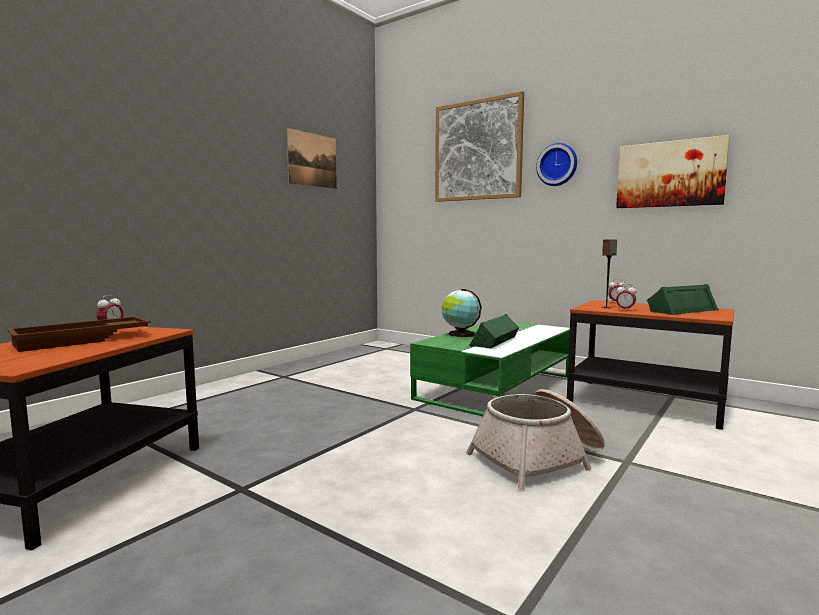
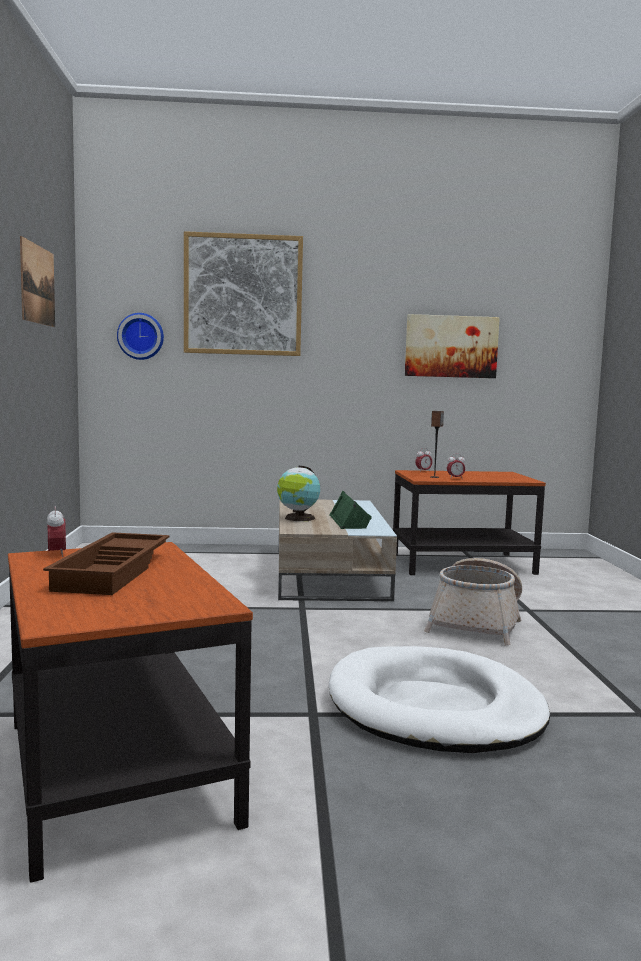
camera: 40 degrees left, 0 degrees up
green coffee table [410,322,570,416] -> beige coffee table [278,499,397,601]
wall clock [536,143,577,186] -> wall clock moved to [117,313,164,360]
green speaker [647,284,719,315] -> none
none -> white dog bed [329,646,550,753]

